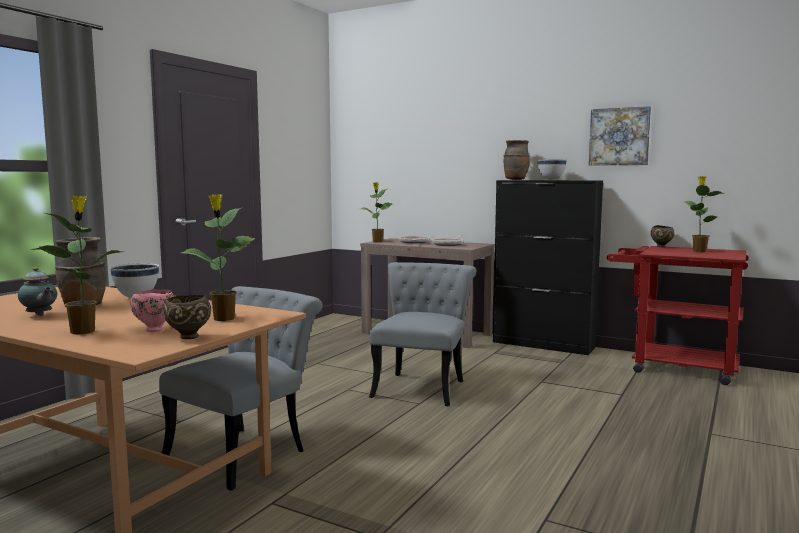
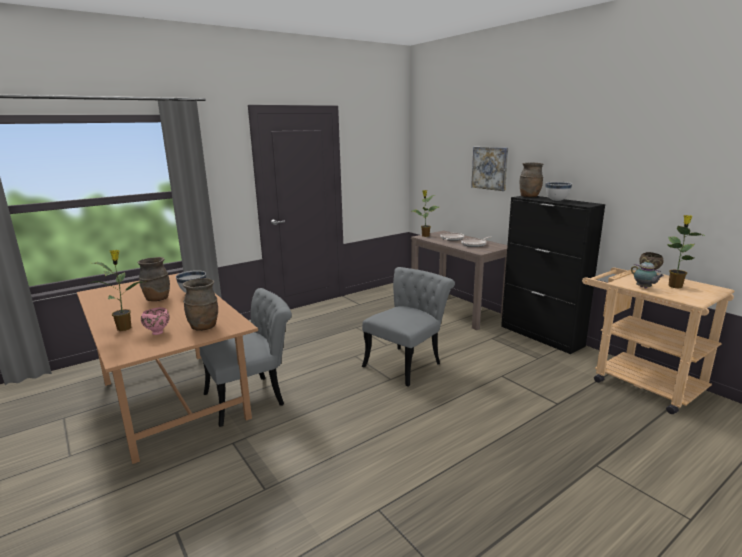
camera: 25 degrees right, 10 degrees up
teapot [18,267,57,316] -> teapot moved to [631,260,664,289]
brown bowl [163,295,211,339] -> none
potted plant [181,194,256,321] -> brown vase [183,278,218,331]
picture [589,106,651,166] -> picture moved to [471,147,508,191]
red cart [607,246,749,385] -> beige cart [582,267,734,414]

